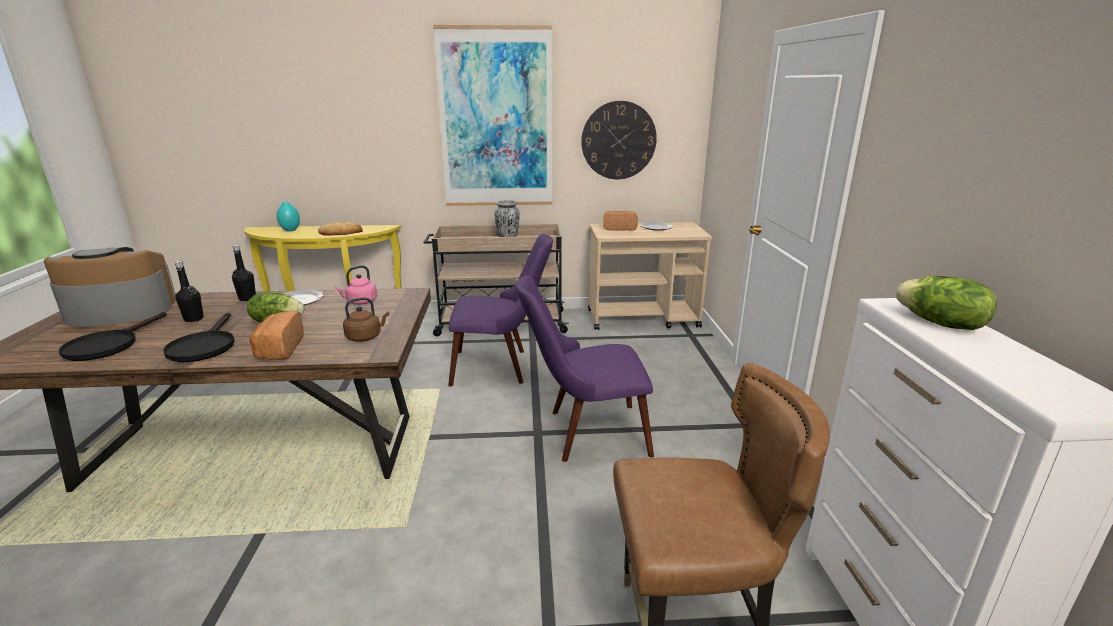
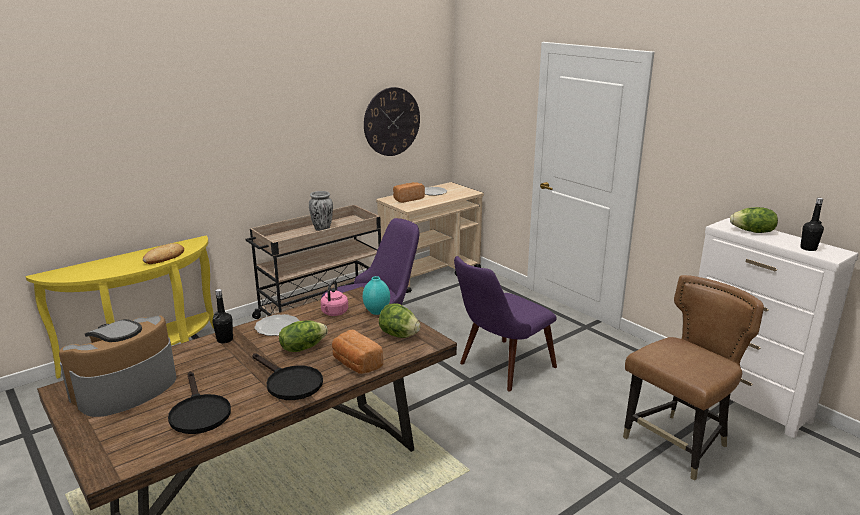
camera: 35 degrees left, 0 degrees up
black bottle [175,261,204,322] -> black bottle moved to [800,198,824,251]
turquoise vase [276,201,300,231] -> turquoise vase moved to [363,276,390,315]
brown kettle [343,297,389,342] -> lettuce [379,303,421,338]
picture [433,25,552,206] -> none

